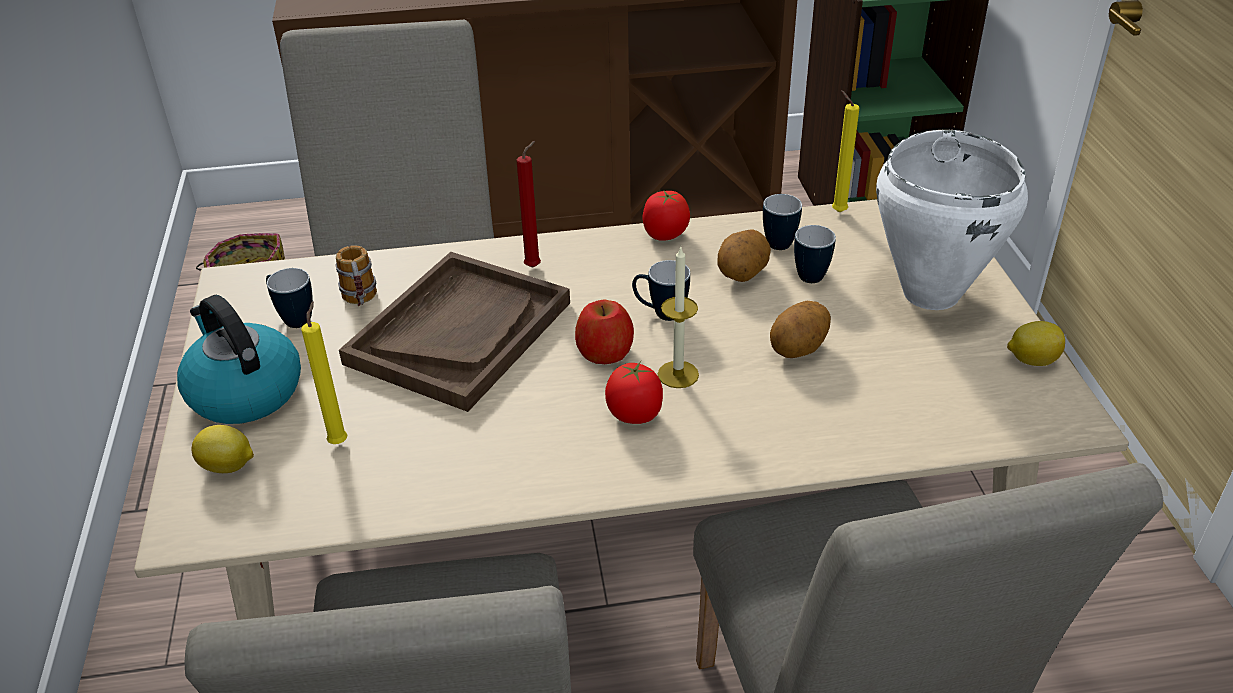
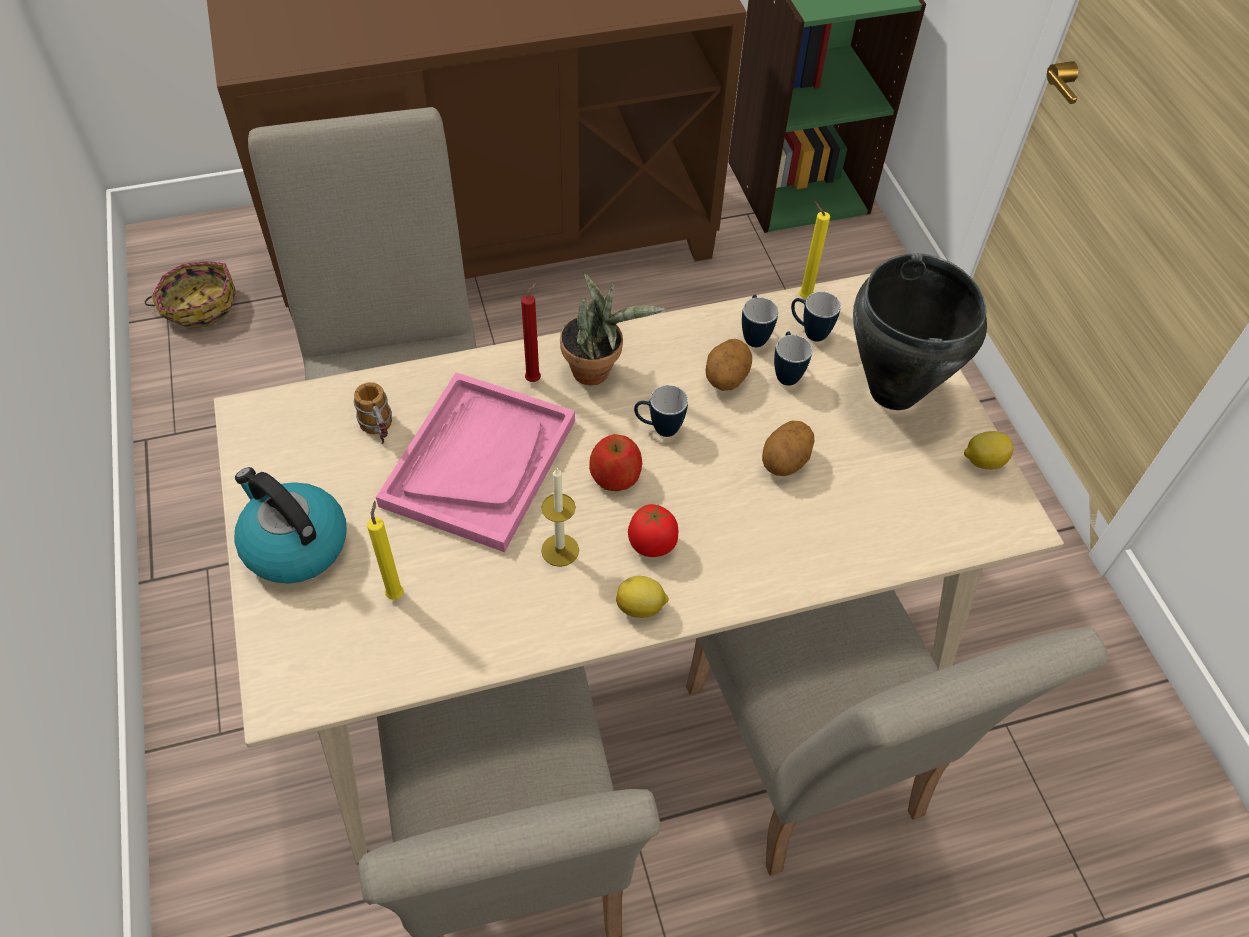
camera: 10 degrees left, 15 degrees up
lemon [191,425,254,473] -> lemon moved to [616,576,669,618]
mug [266,268,313,328] -> mug moved to [791,292,841,342]
brown tray [339,252,570,412] -> pink tray [376,372,575,552]
tomato [643,191,690,241] -> none
candle [658,247,699,388] -> candle moved to [541,468,579,567]
white cooking pot [876,130,1028,310] -> black cooking pot [853,253,987,410]
none -> potted plant [560,273,665,386]

